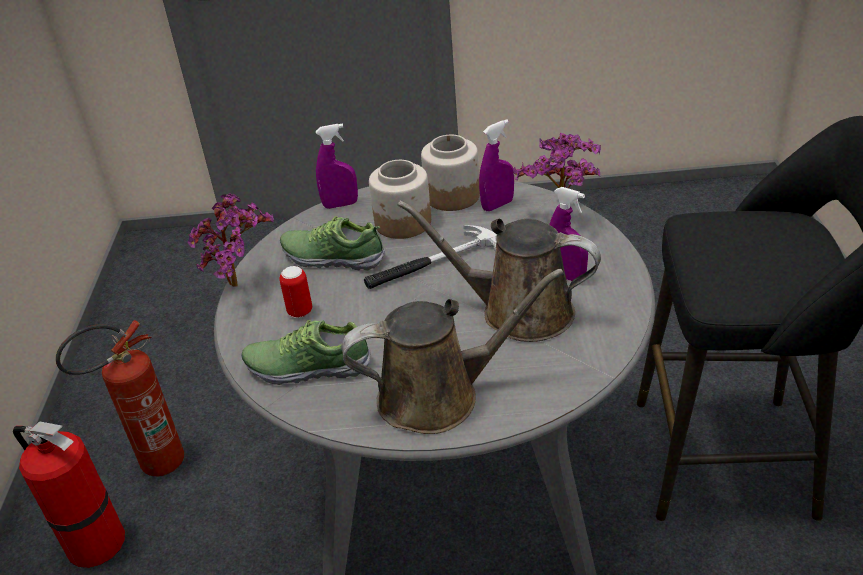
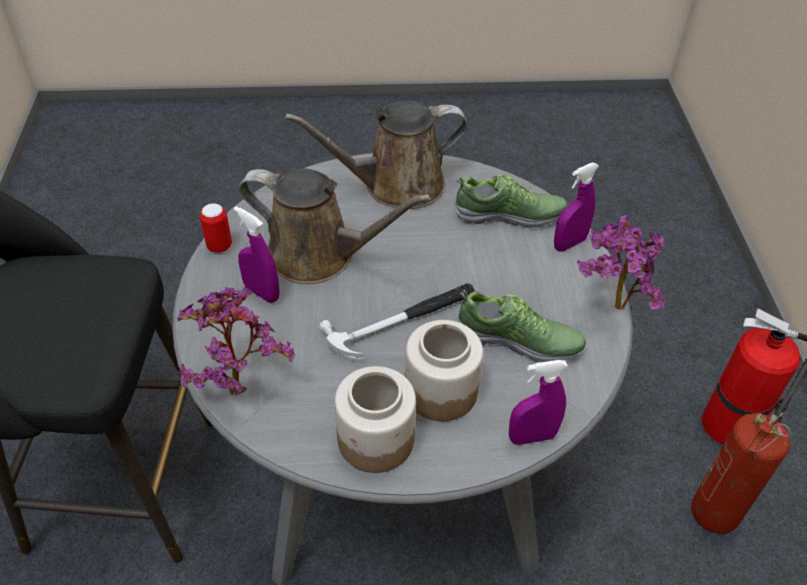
camera: 175 degrees right, 10 degrees up
can [279,266,312,318] -> can moved to [200,203,232,253]
purple spray bottle [479,119,514,211] -> purple spray bottle moved to [554,162,599,251]

